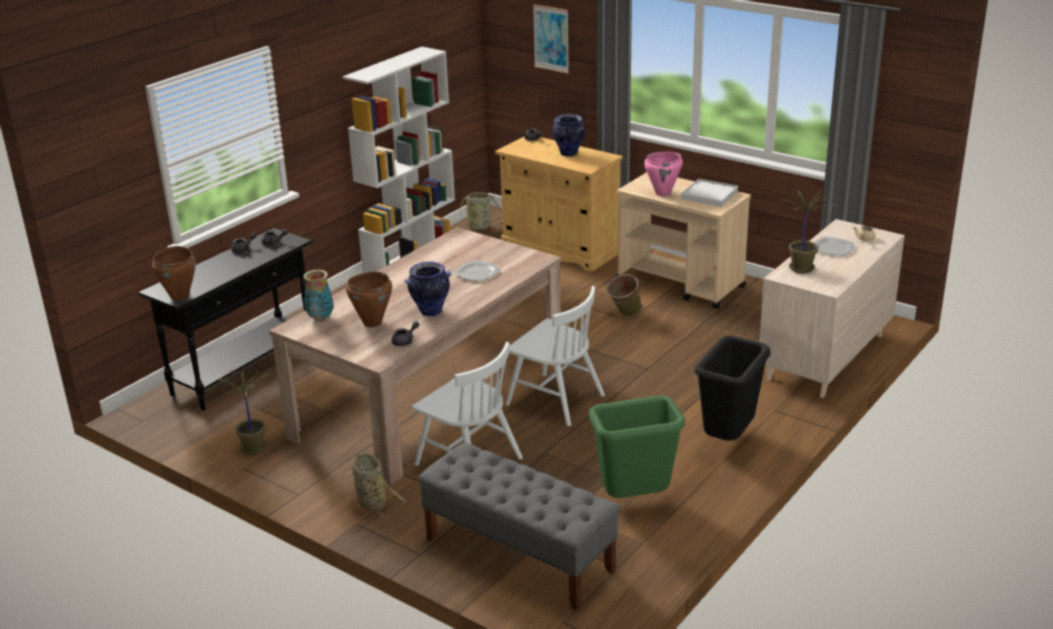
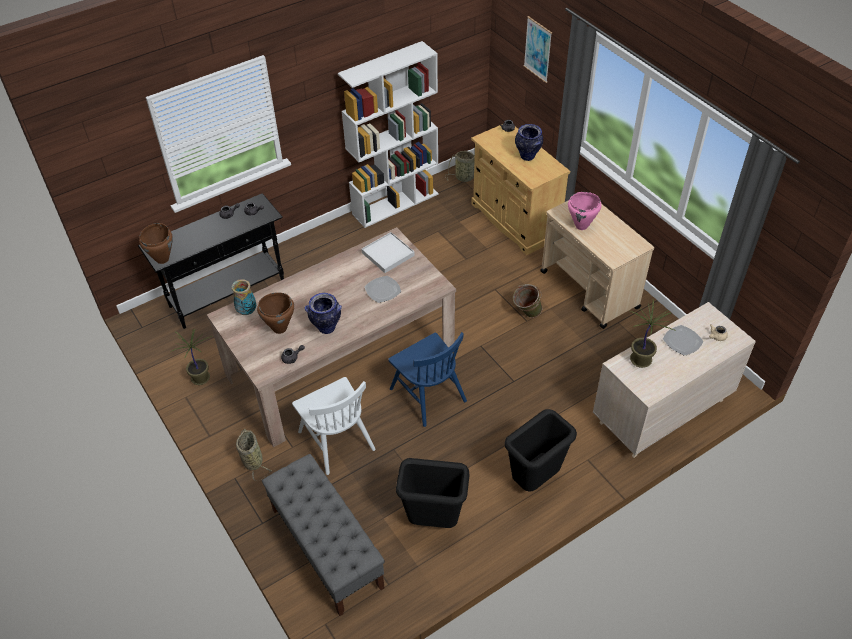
camera: 20 degrees right, 20 degrees up
white chair [506,286,605,426] -> blue chair [388,332,467,427]
green trash can [589,395,685,498] -> black trash can [396,458,469,528]
white tray [681,179,738,207] -> white tray moved to [361,232,415,273]

